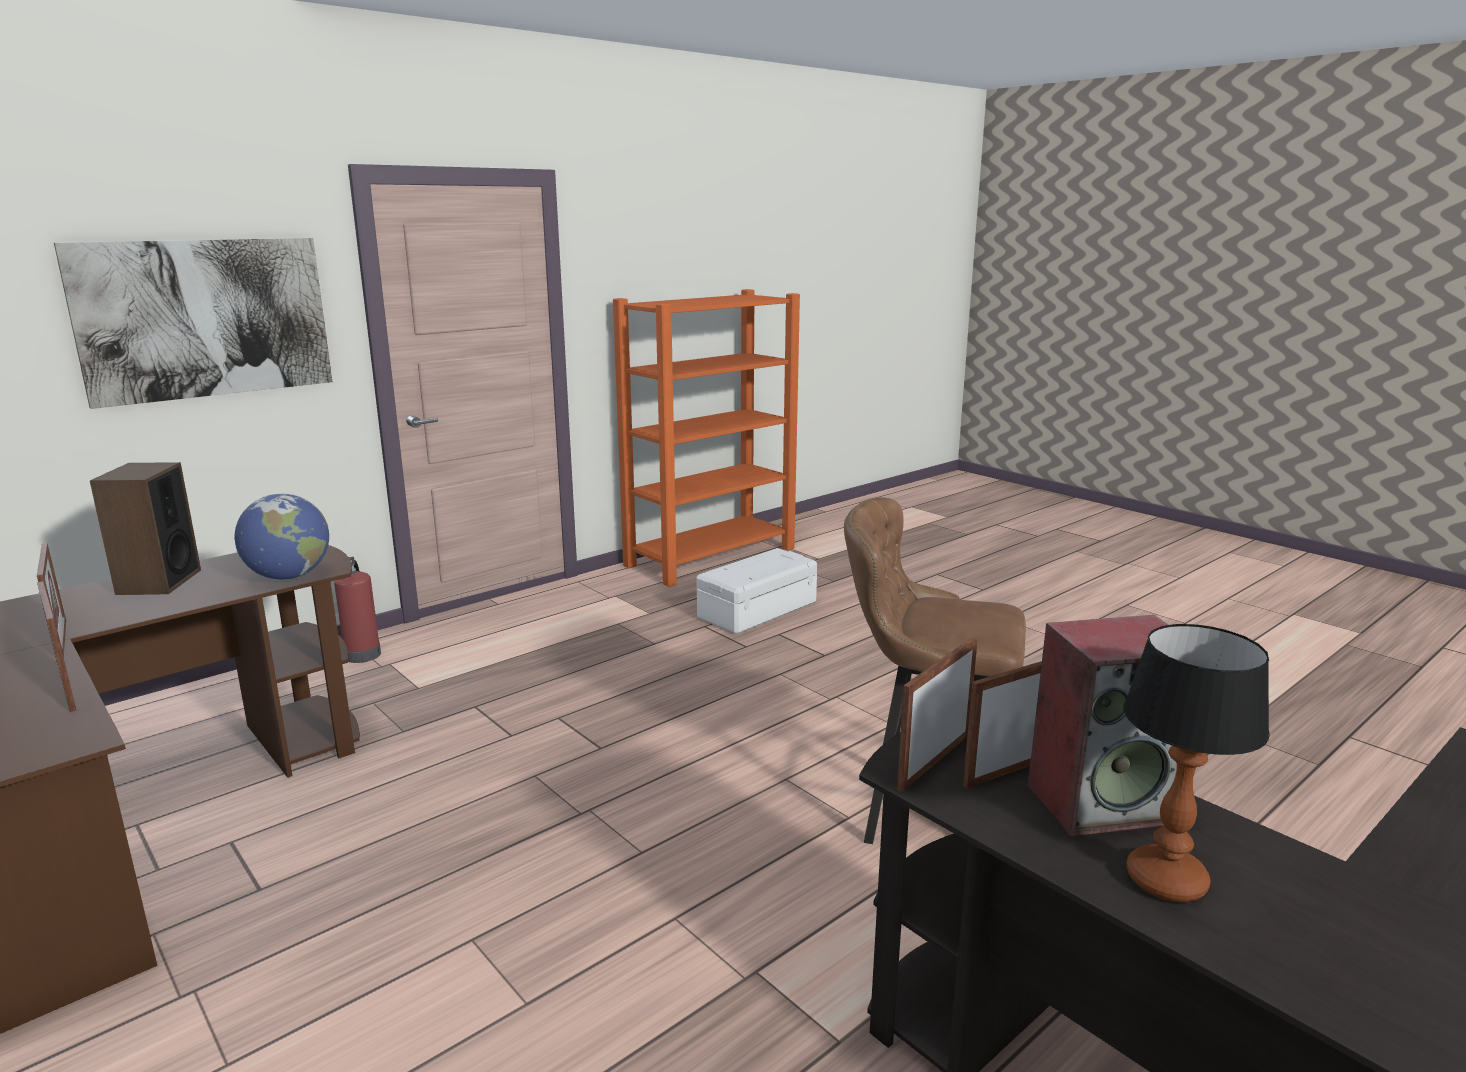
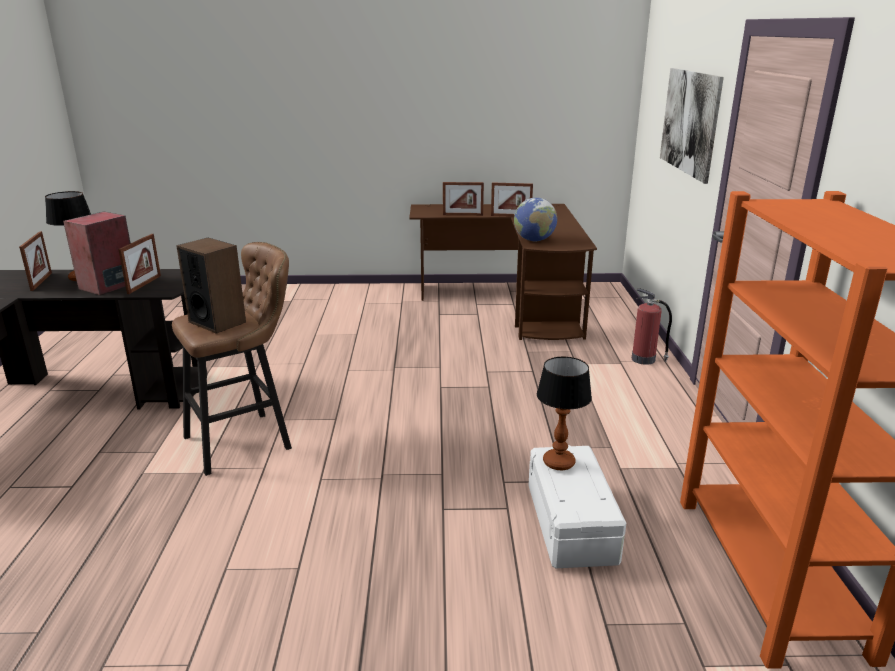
camera: 130 degrees right, 5 degrees up
speaker [90,462,201,595] -> speaker moved to [176,238,246,334]
picture frame [897,637,978,792] -> picture frame moved to [19,231,52,291]
none -> table lamp [537,356,592,470]

